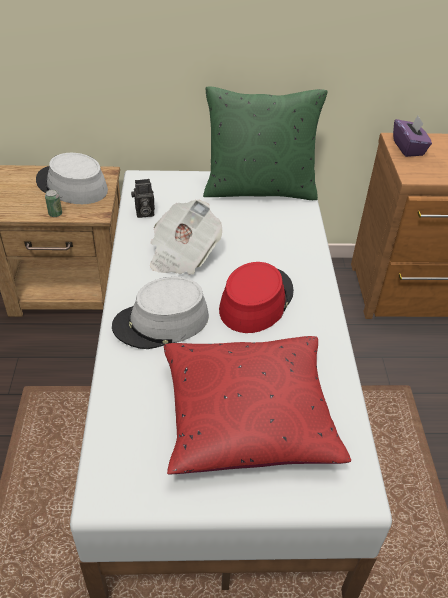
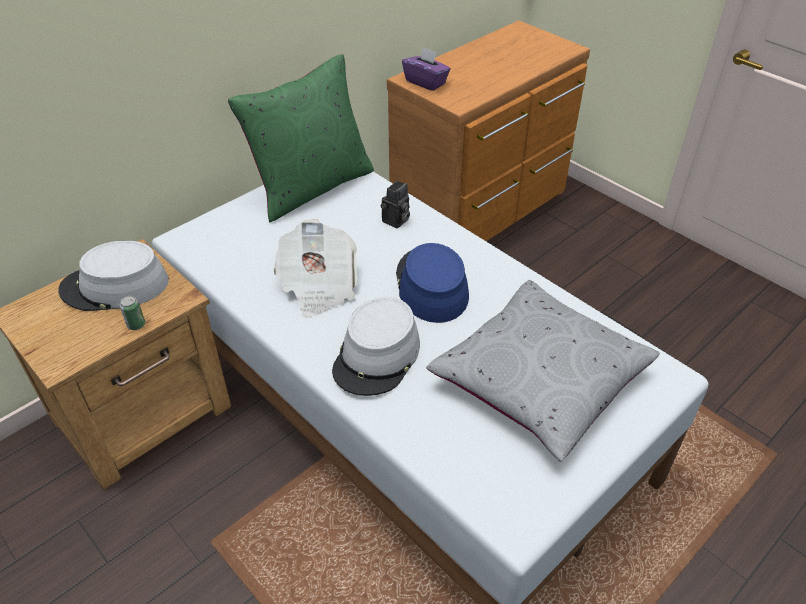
camera: 40 degrees left, 0 degrees up
camera [131,179,155,218] -> camera moved to [381,181,410,228]
red pillow [164,336,351,474] -> grey pillow [426,280,660,462]
red hat [219,262,294,333] -> blue hat [396,243,469,323]

